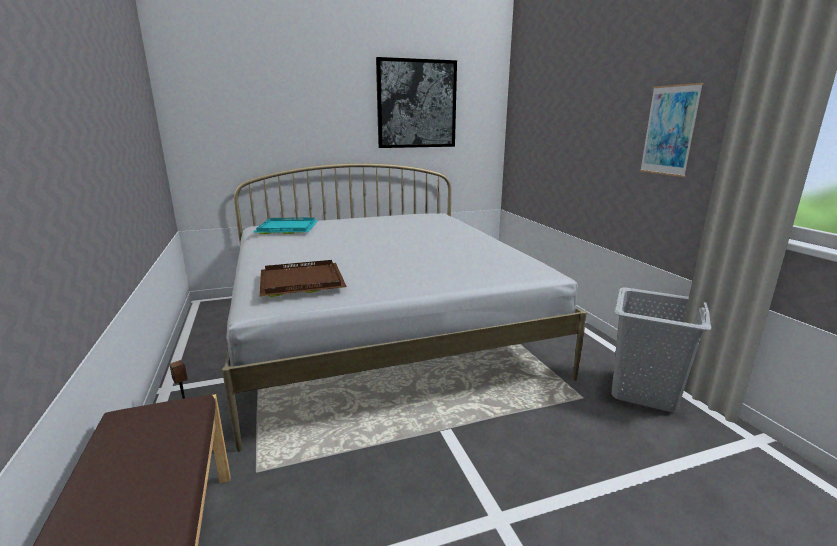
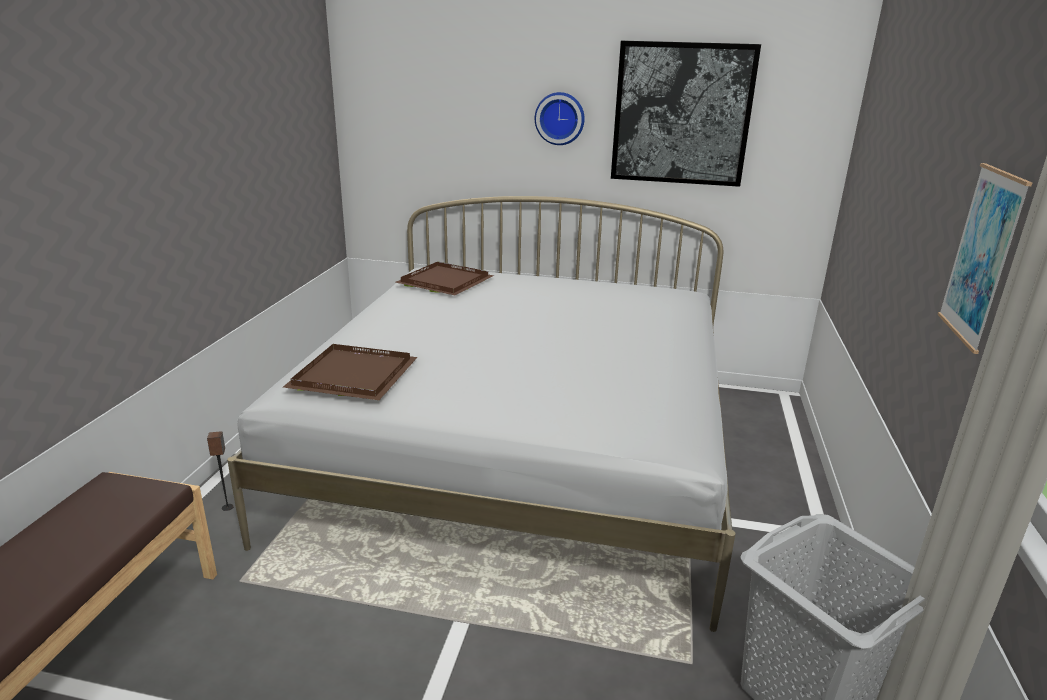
camera: 30 degrees right, 5 degrees up
turquoise tray [252,217,318,234] -> brown tray [396,262,494,295]
none -> wall clock [535,92,585,145]

